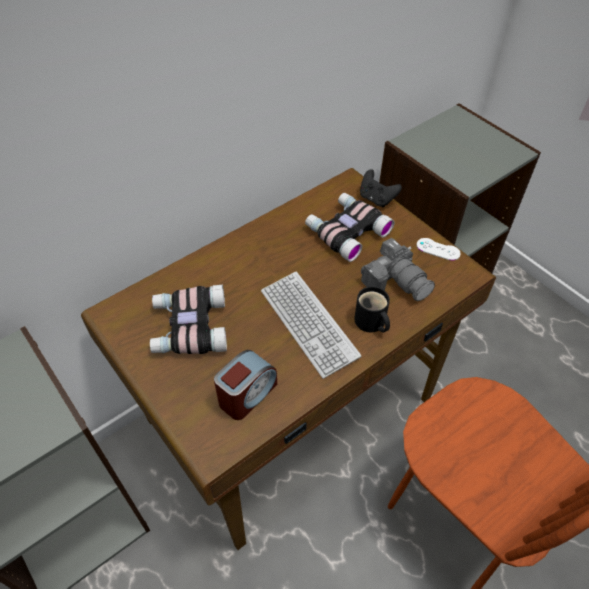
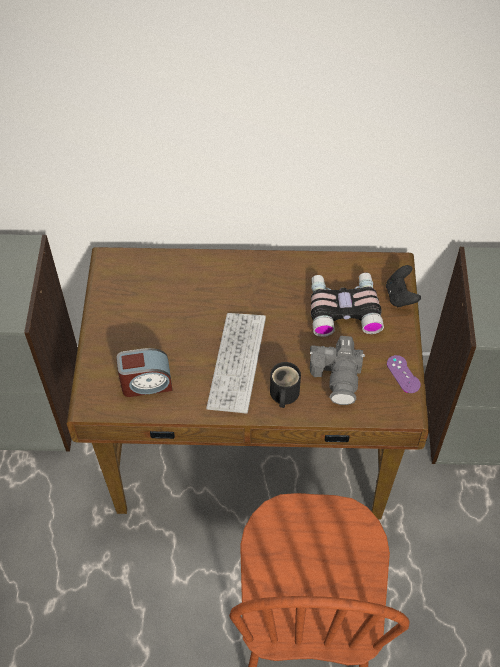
camera: 40 degrees right, 5 degrees up
binoculars [150,285,227,354] -> none
white game controller [417,238,461,261] -> purple game controller [387,355,421,393]

